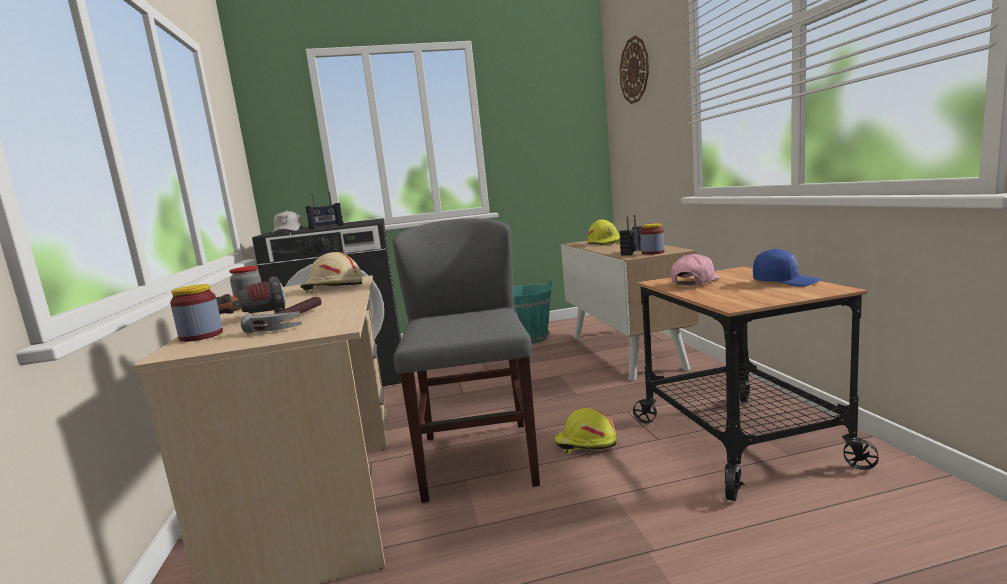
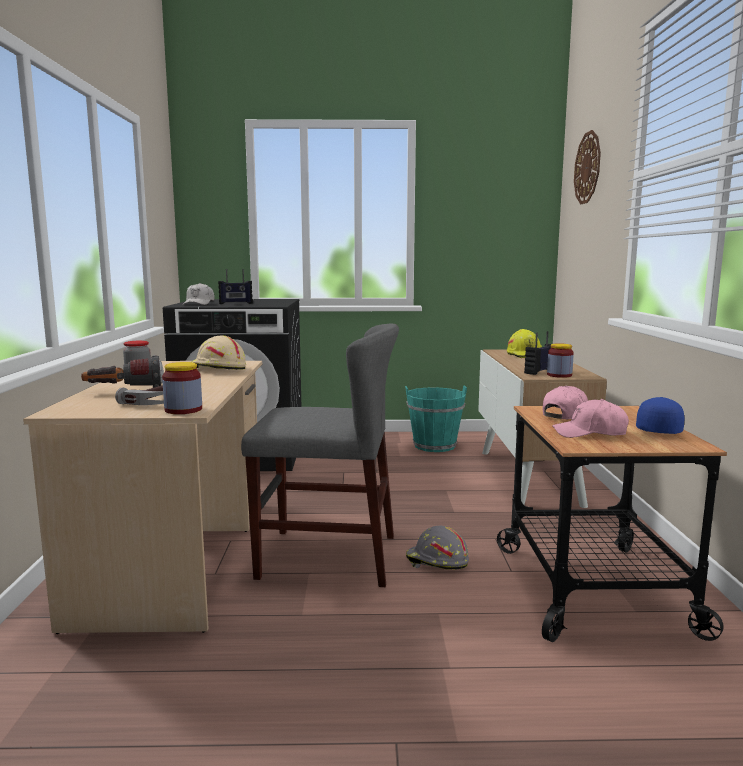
camera: 10 degrees right, 0 degrees up
jar [170,284,223,342] -> jar moved to [162,362,202,414]
grey chair [392,218,540,503] -> grey chair turned 90 degrees clockwise [241,324,399,587]
yellow hard hat [554,408,617,454] -> grey hard hat [406,526,469,569]
blue cap [753,249,821,287] -> blue cap turned 120 degrees counterclockwise [636,397,685,434]
none -> pink cap [552,399,629,438]

